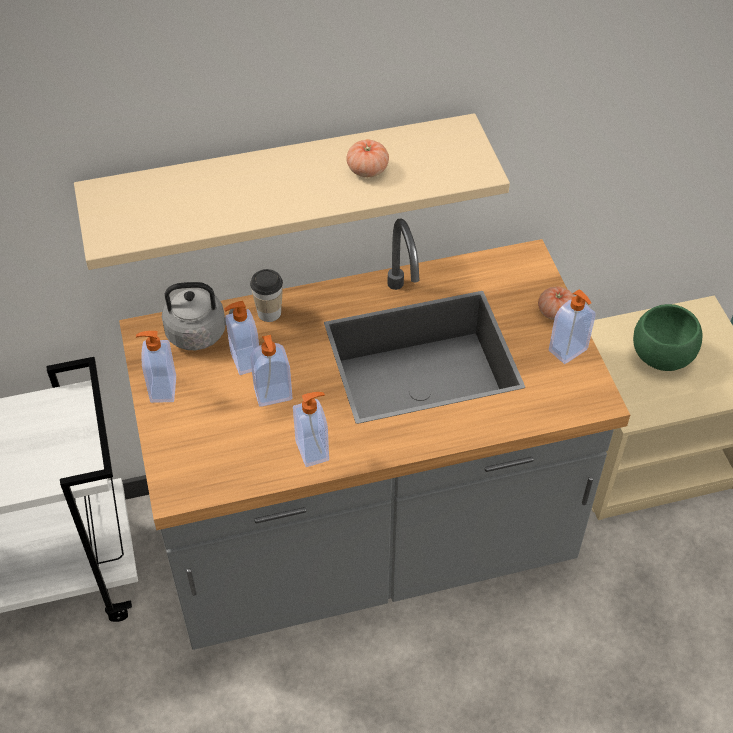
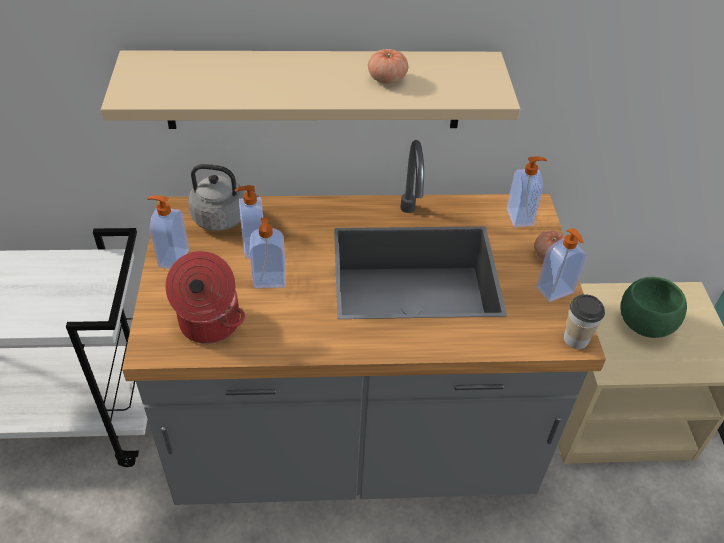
camera: 10 degrees right, 5 degrees down
cup [250,269,283,322] -> cup moved to [564,294,605,349]
soap dispenser [293,392,329,467] -> soap dispenser moved to [507,157,547,227]
none -> cooking pot [165,251,245,344]

